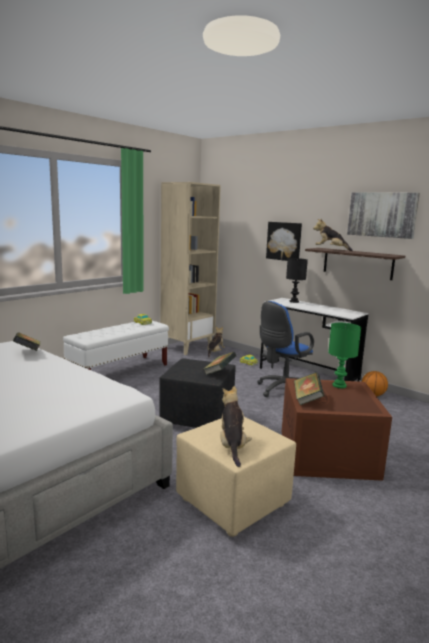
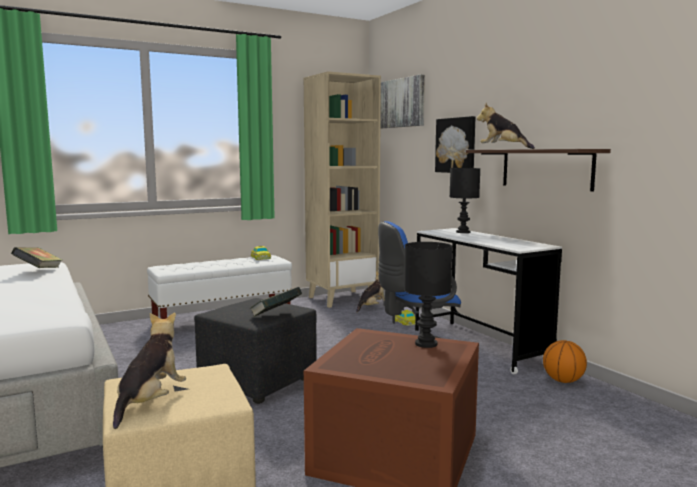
camera: 20 degrees right, 5 degrees down
book [294,372,324,405] -> none
green table lamp [328,323,361,388] -> black table lamp [404,242,452,348]
picture [347,192,420,239] -> picture moved to [380,75,425,128]

